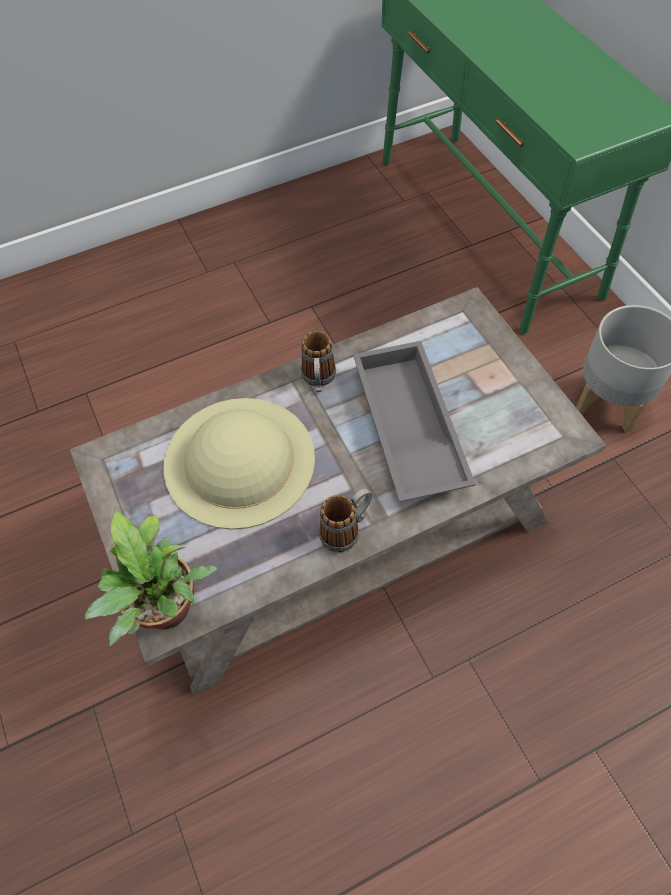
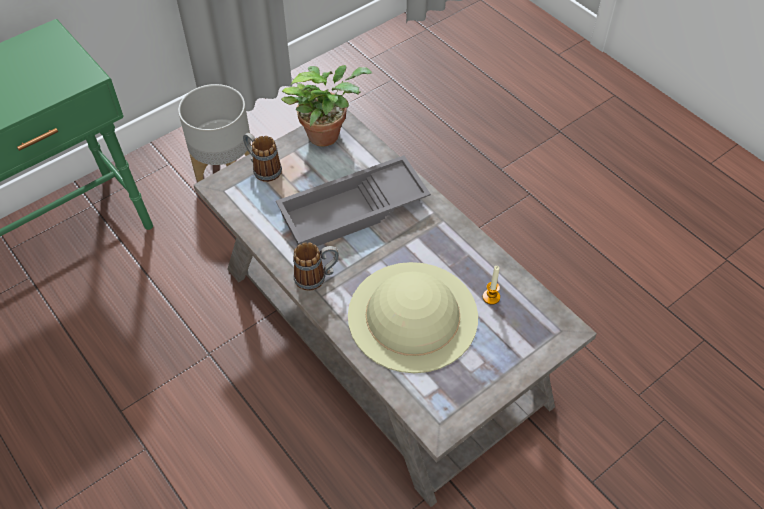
camera: 105 degrees left, 5 degrees down
potted plant [84,509,217,646] -> potted plant moved to [281,65,372,147]
mug [319,489,372,552] -> mug moved to [243,132,282,182]
none -> candle [483,266,500,305]

